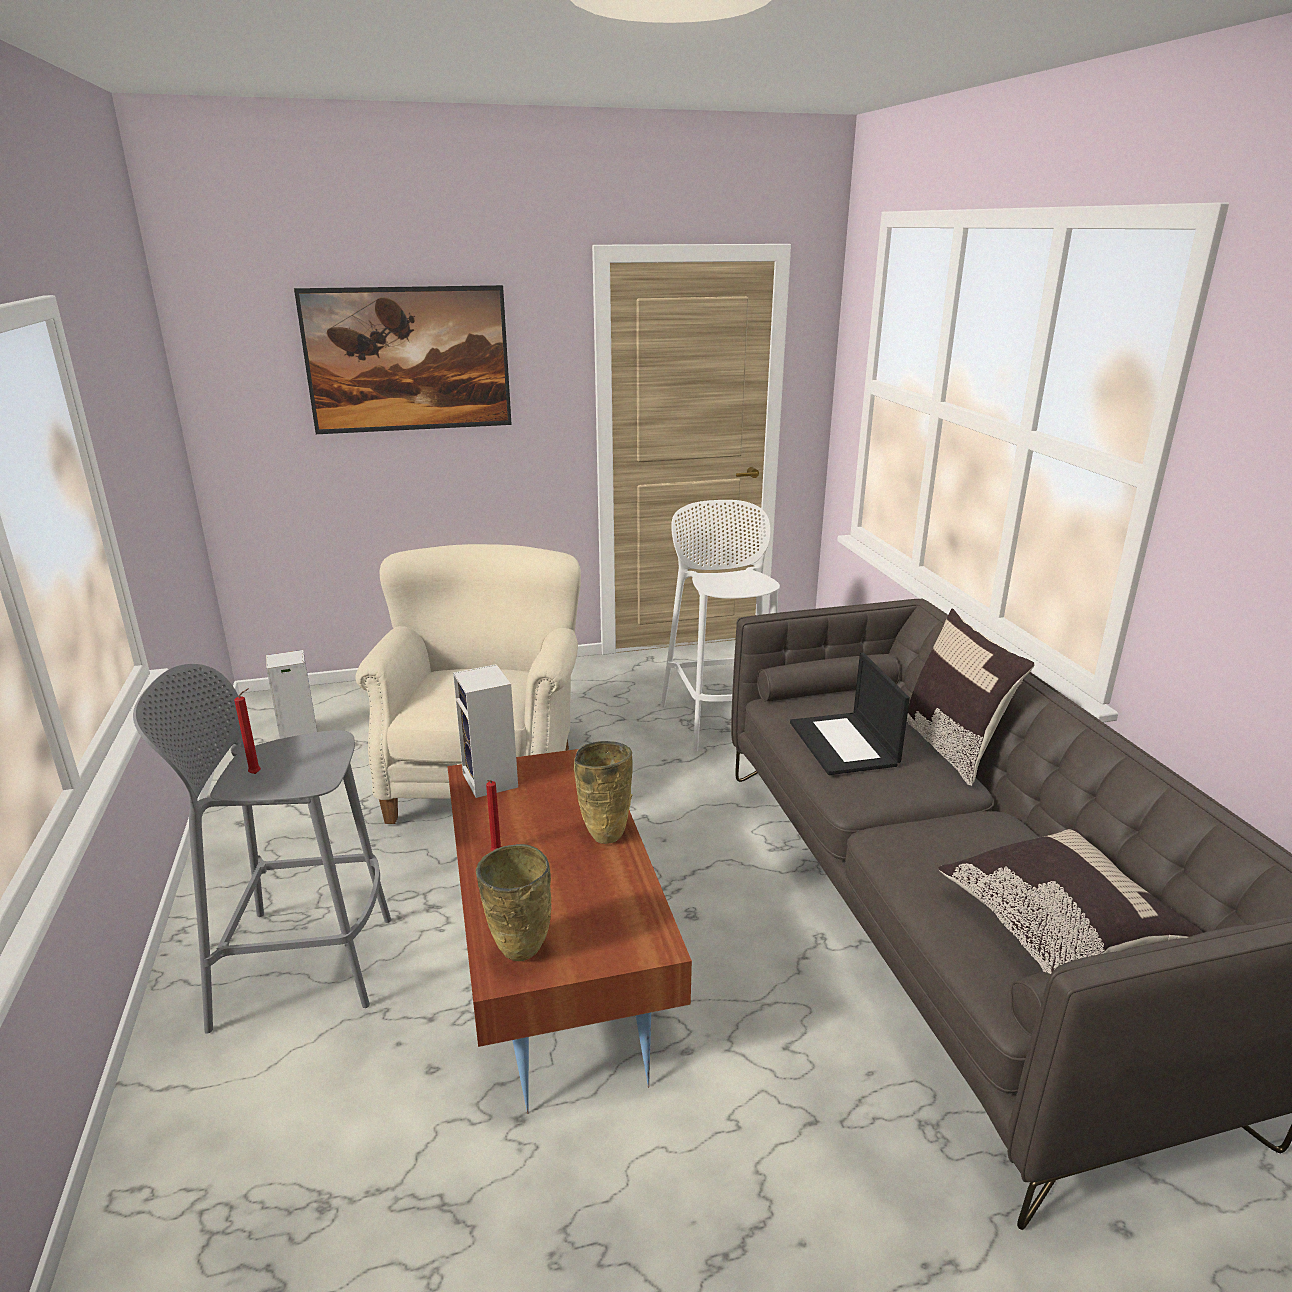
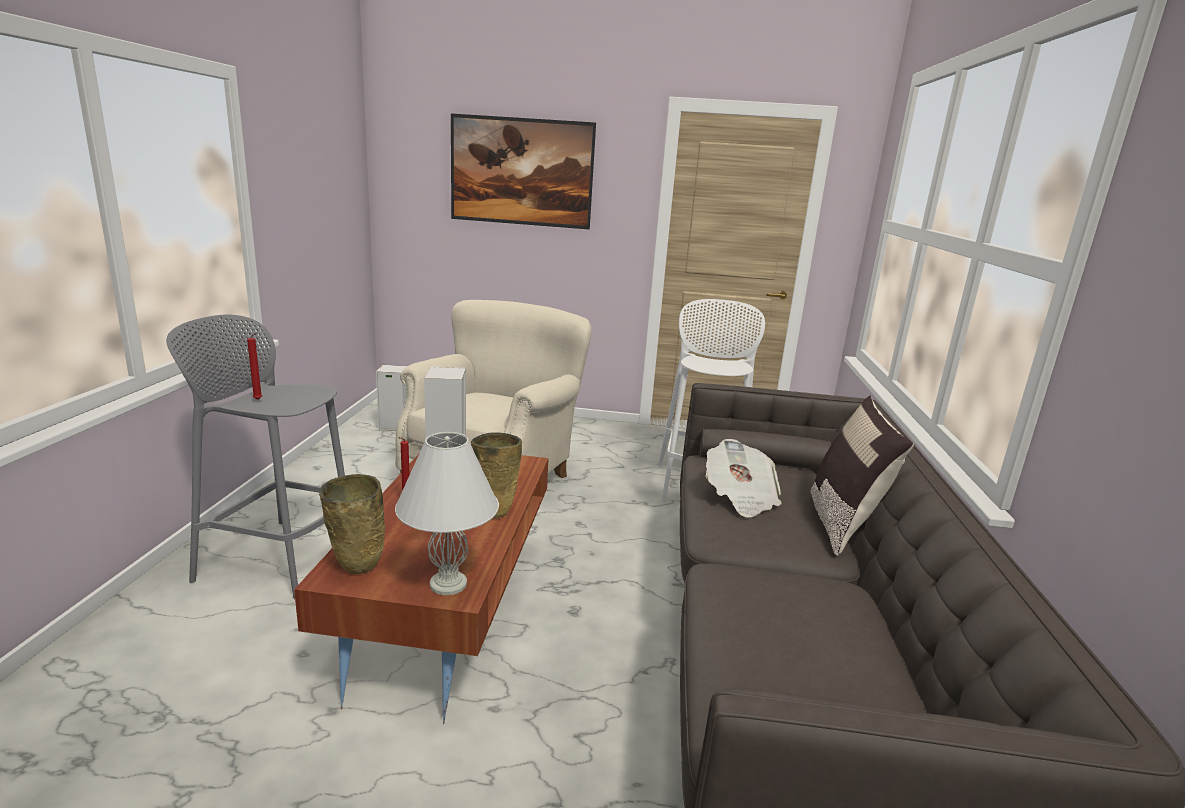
camera: 20 degrees right, 5 degrees down
laptop [790,653,910,775] -> newspaper [706,439,782,518]
pillow [938,828,1203,974] -> none
none -> white table lamp [395,432,499,595]

